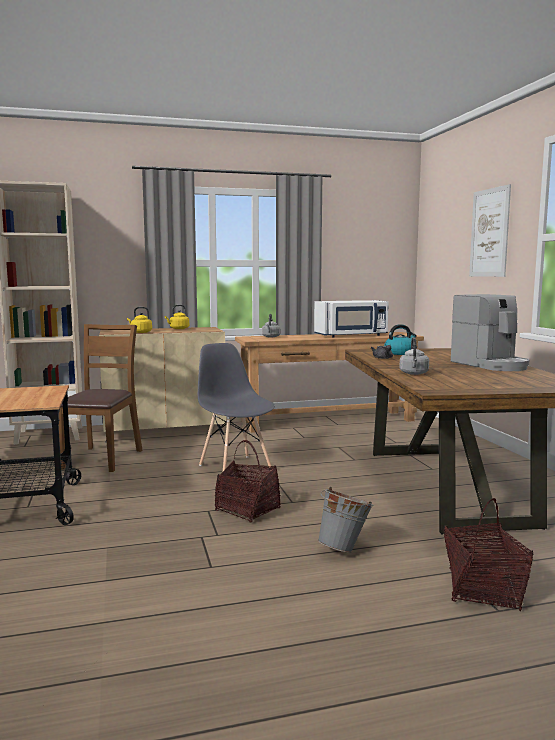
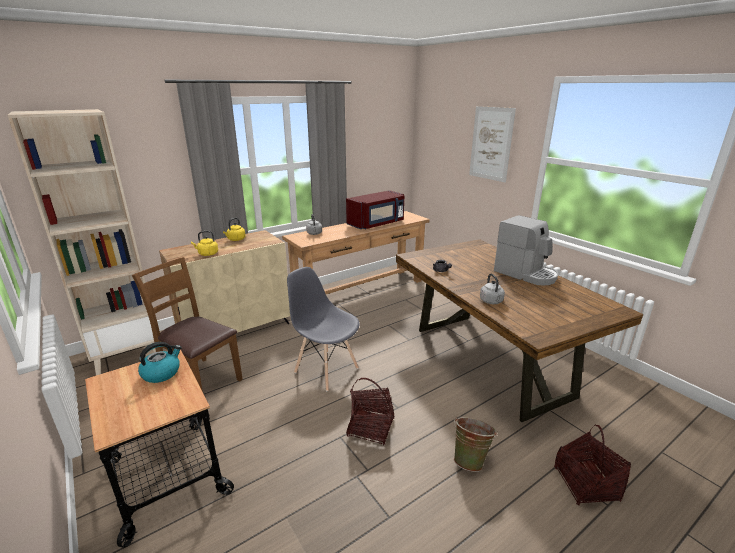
camera: 20 degrees left, 15 degrees up
brown chair [59,324,142,472] -> brown chair turned 45 degrees counterclockwise [132,257,243,392]
white microwave [314,300,389,338] -> red microwave [346,190,404,229]
grey bucket [318,487,373,553] -> green bucket [454,416,498,472]
kettle [384,324,417,355] -> kettle moved to [138,342,182,383]

